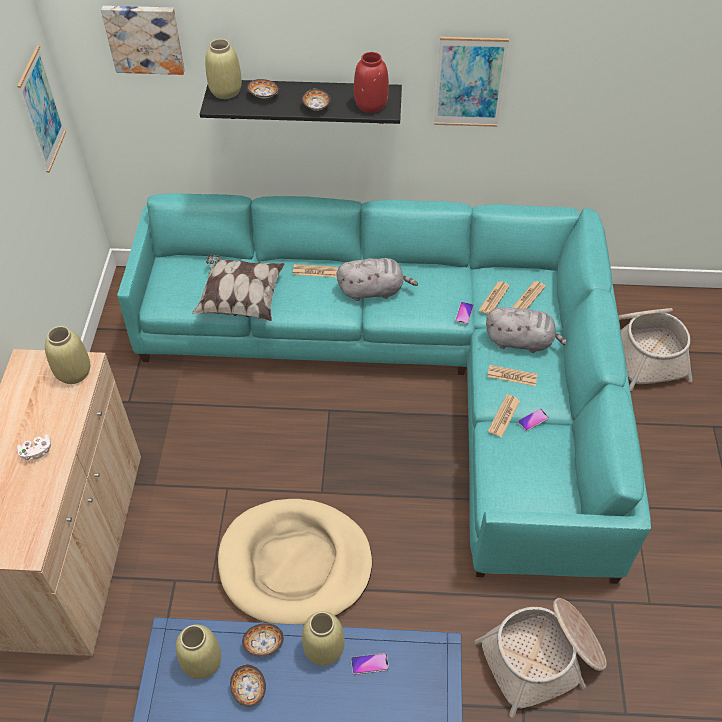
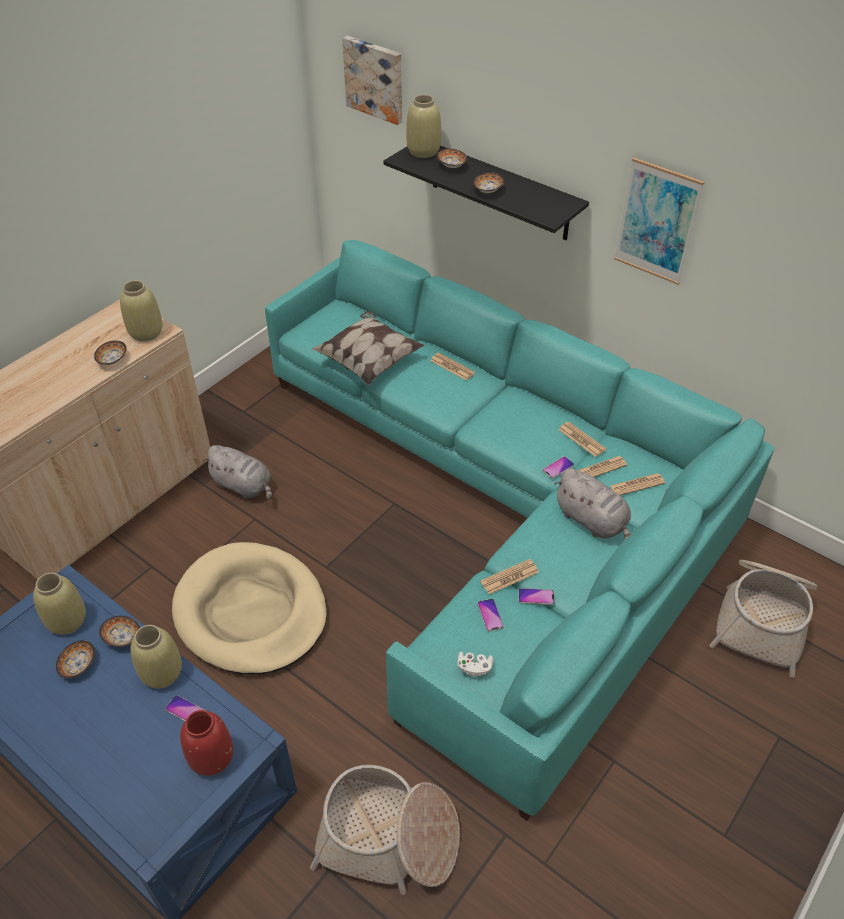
camera: 35 degrees right, 5 degrees down
picture [17,45,66,173] -> none
white game controller [17,434,51,460] -> white game controller moved to [457,652,493,677]
grey plush toy [337,258,418,301] -> grey plush toy moved to [203,445,272,500]
red vase [354,52,389,113] -> red vase moved to [180,710,233,776]
newspaper [487,365,538,386] -> newspaper moved to [559,422,606,457]
none -> bowl [94,340,127,365]
none -> phone [477,599,503,632]

